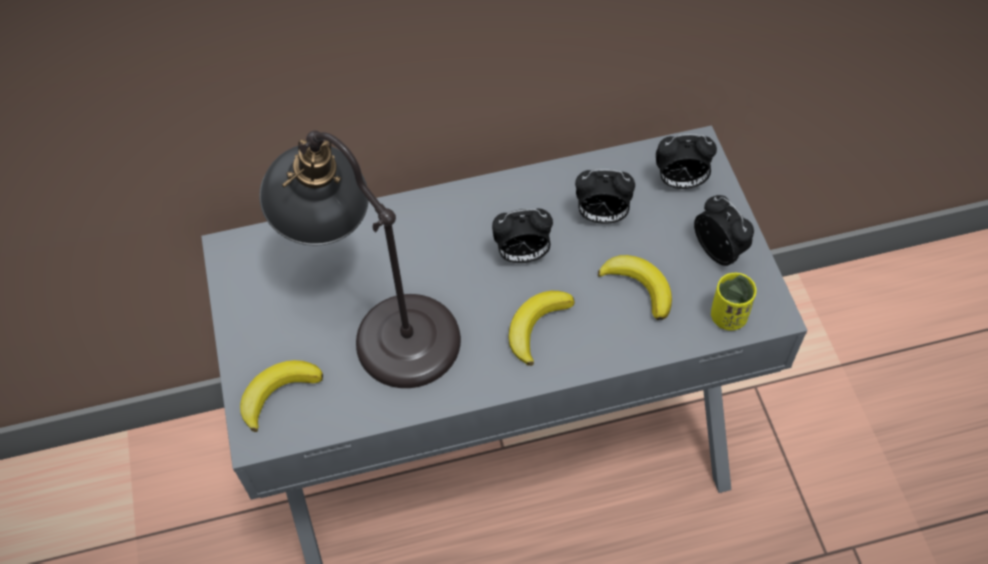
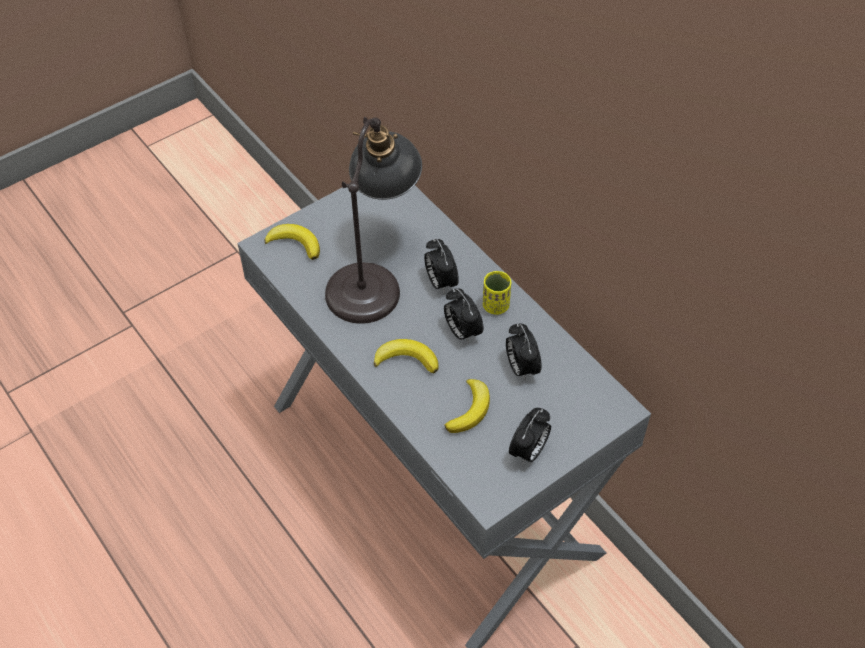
camera: 65 degrees right, 5 degrees down
alarm clock [656,134,717,189] -> alarm clock moved to [424,239,459,294]
yellow cup [711,273,757,331] -> yellow cup moved to [483,271,511,315]

